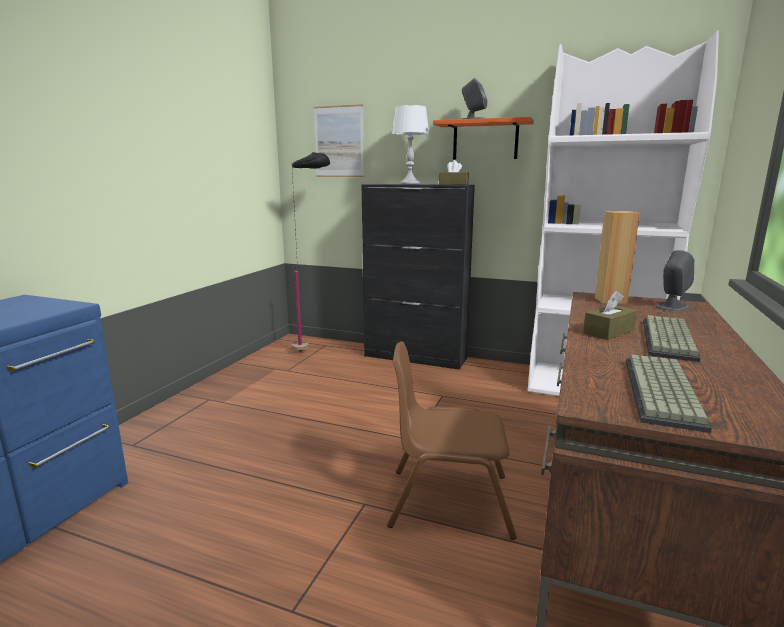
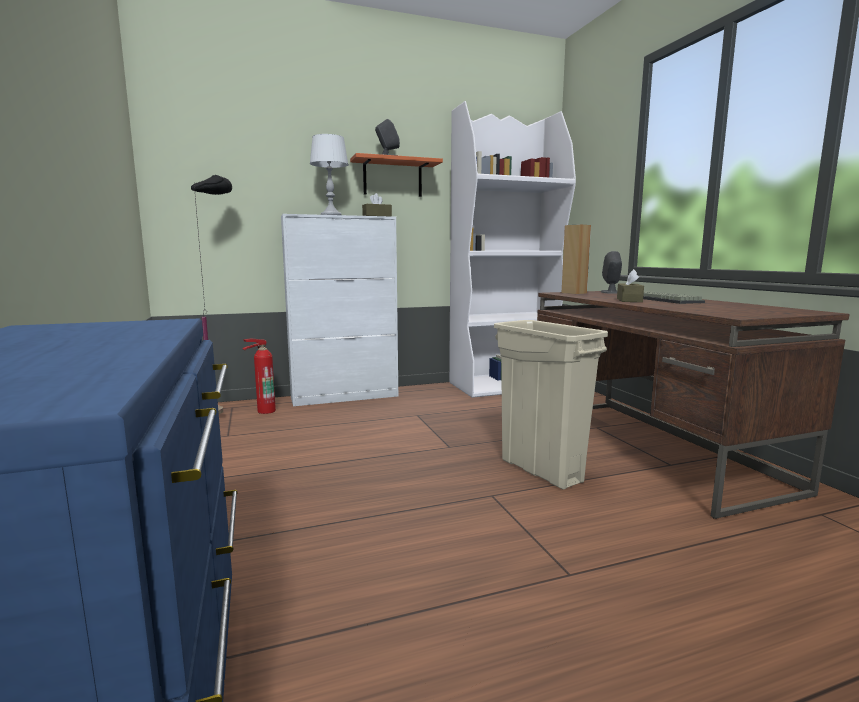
camera: 40 degrees left, 5 degrees down
picture [314,104,364,177] -> none
black cabinet [361,184,475,370] -> white cabinet [281,214,398,406]
brown chair [387,341,517,540] -> beige trash can [494,320,608,490]
keyboard [626,354,712,433] -> none
none -> fire extinguisher [243,339,276,414]

